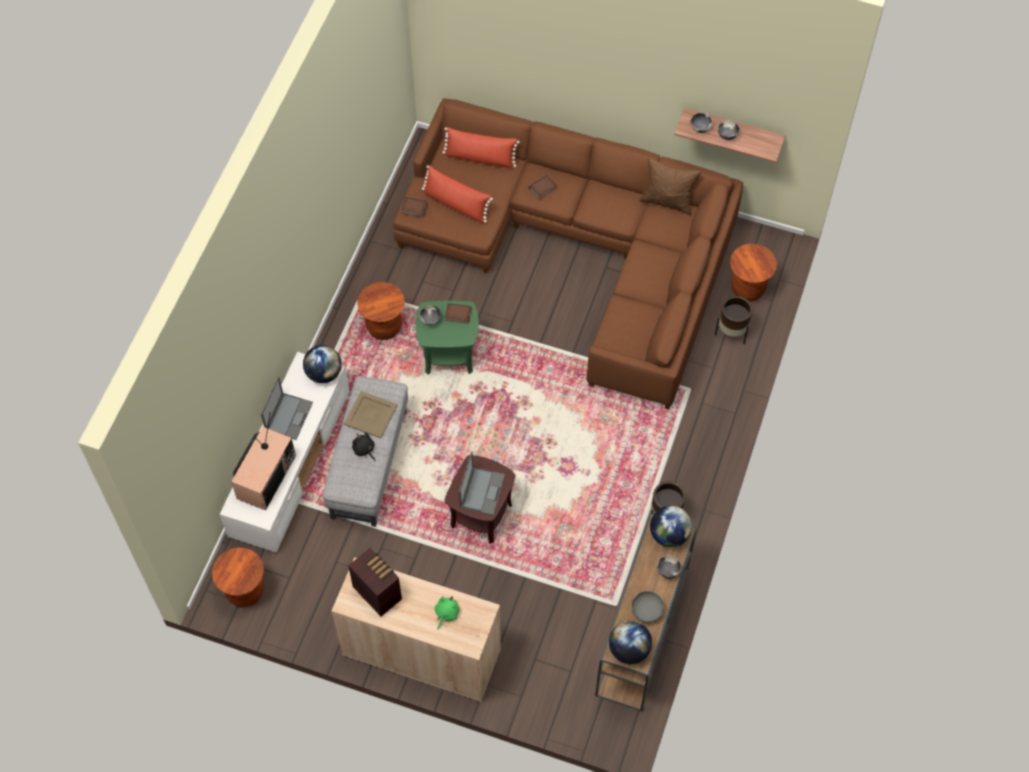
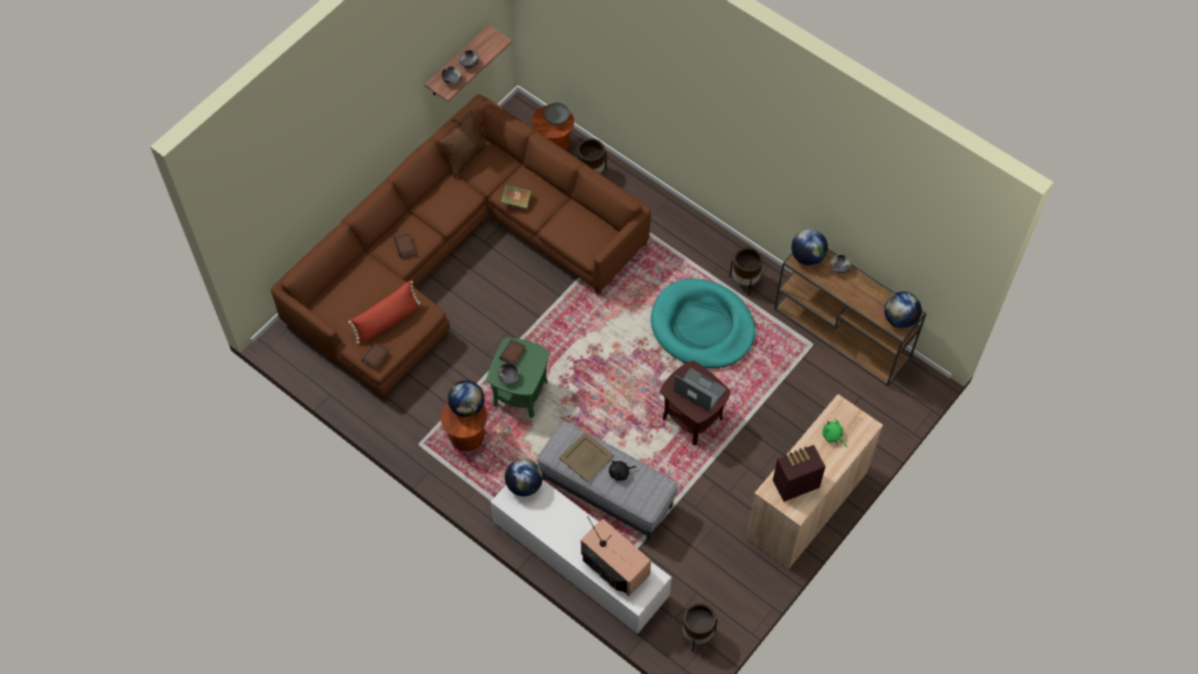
camera: 70 degrees left, 0 degrees up
brown stool [212,548,264,607] -> brown planter [683,603,717,652]
laptop [261,376,313,440] -> none
red pillow [442,127,519,168] -> none
grey bowl [631,591,664,623] -> grey bowl moved to [544,102,570,126]
none -> globe [448,380,485,417]
none -> book [500,183,532,209]
none -> turquoise dog bed [651,279,755,368]

